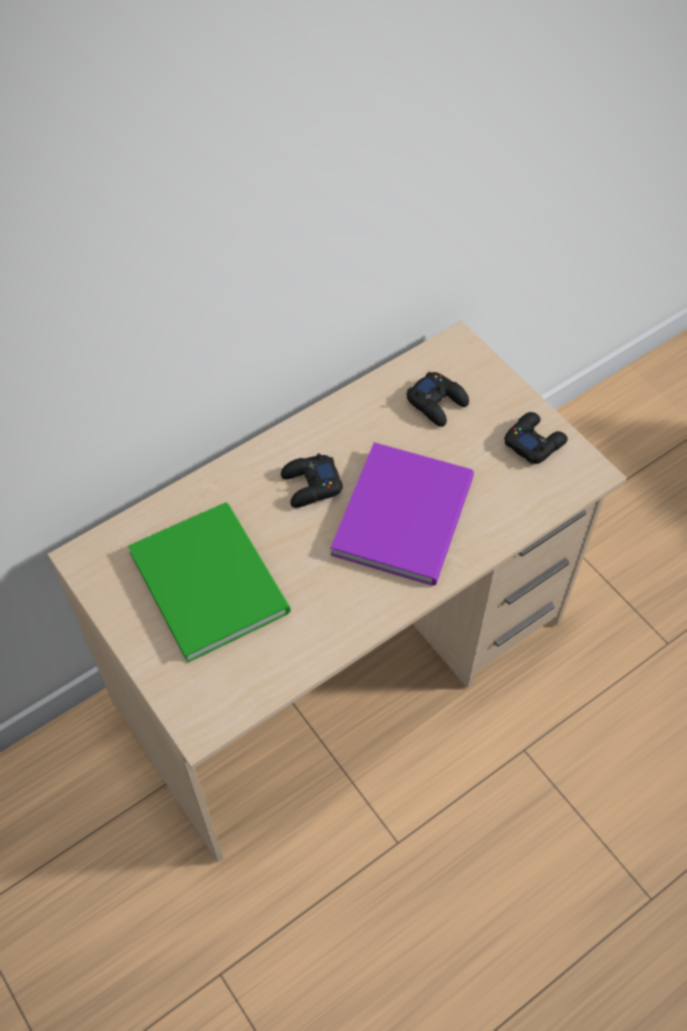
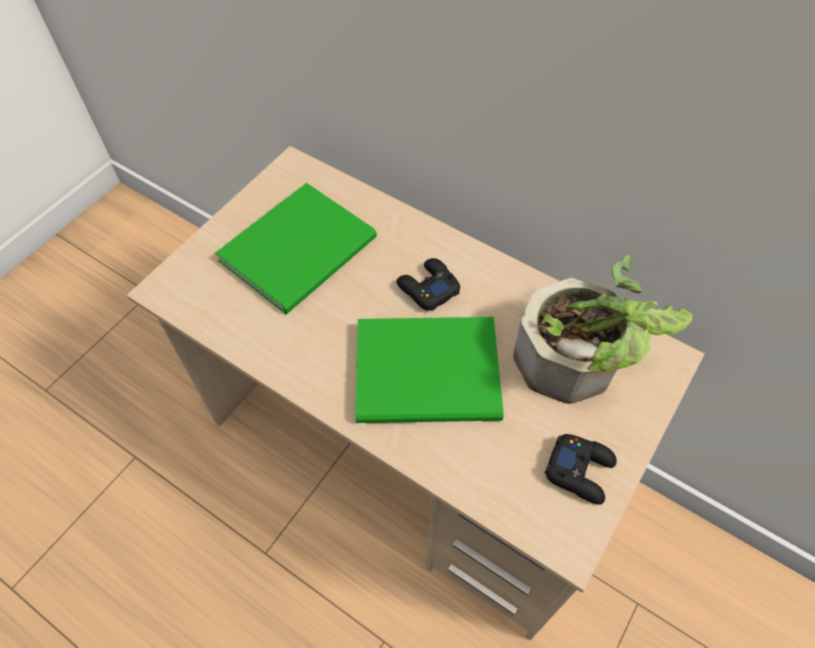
camera: 70 degrees right, 0 degrees up
purple book [330,442,474,586] -> green book [355,317,504,423]
black game controller [407,371,469,427] -> potted plant [513,255,692,404]

